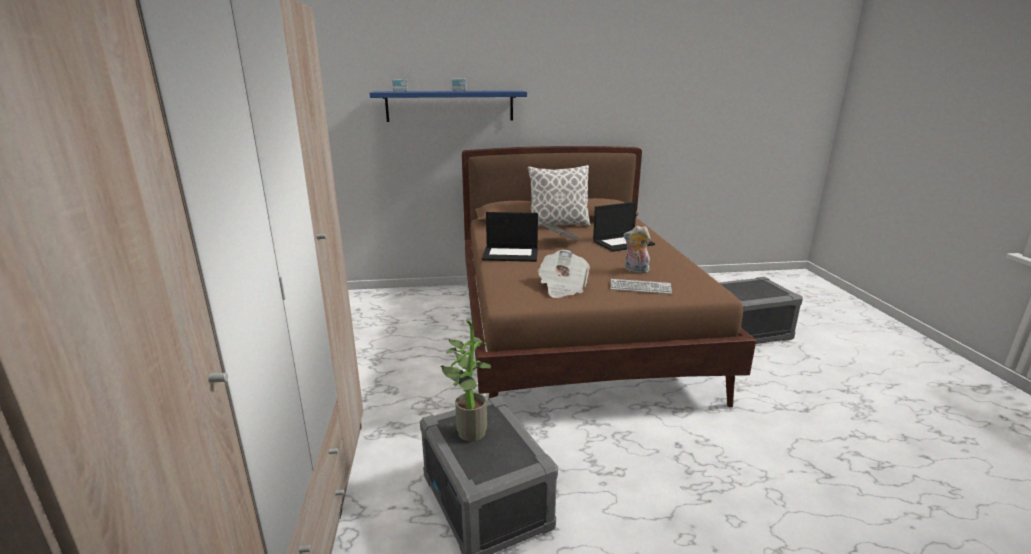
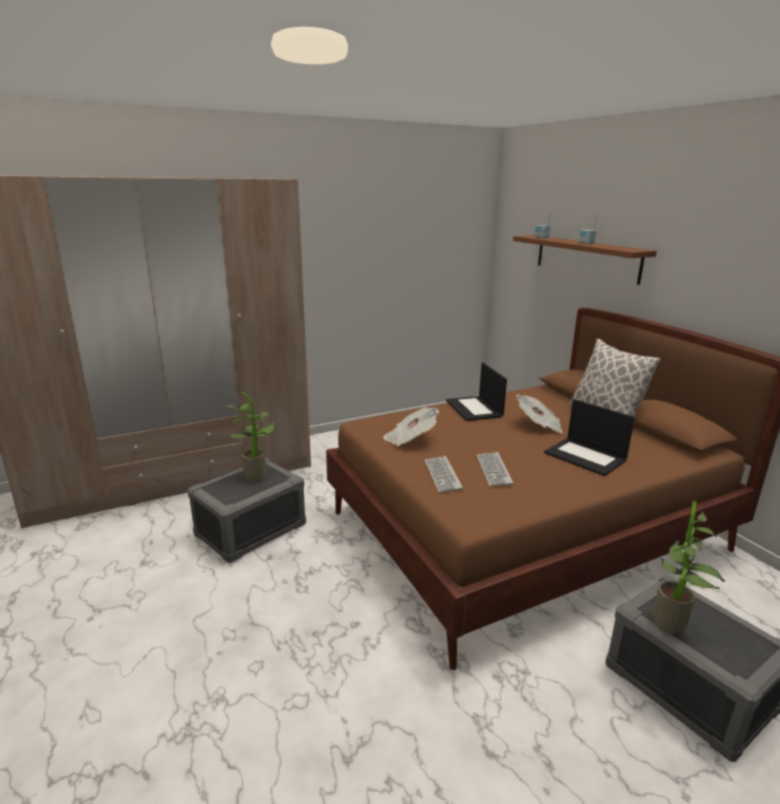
camera: 70 degrees right, 0 degrees up
blue shelf [370,91,527,122] -> brown shelf [513,235,657,285]
plush toy [623,226,651,273] -> keyboard [477,452,514,487]
none -> potted plant [652,501,725,634]

